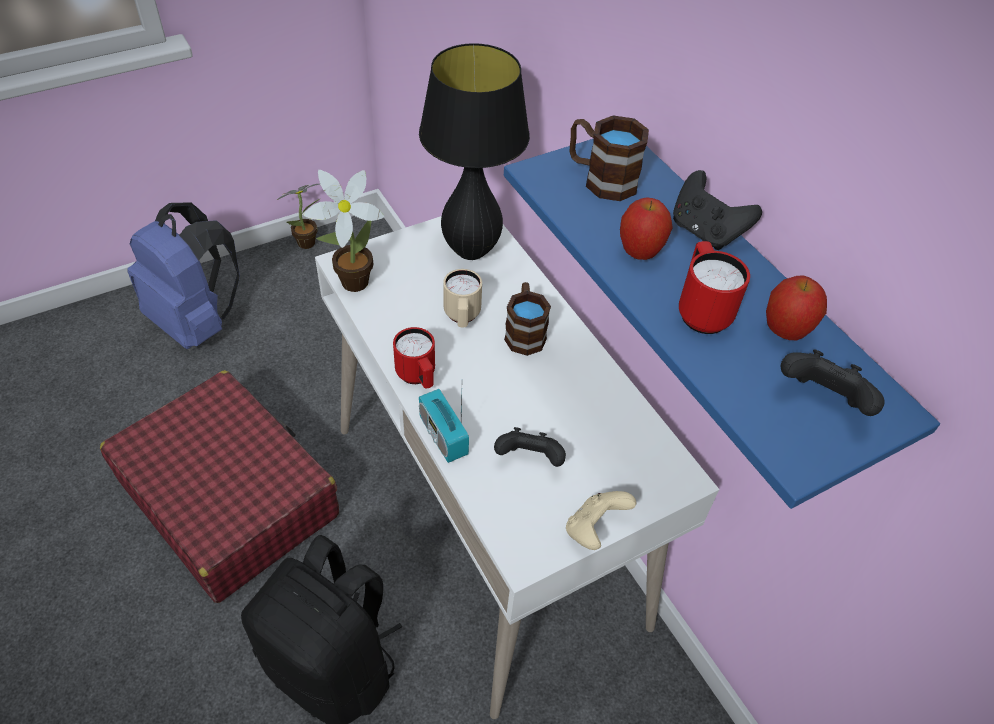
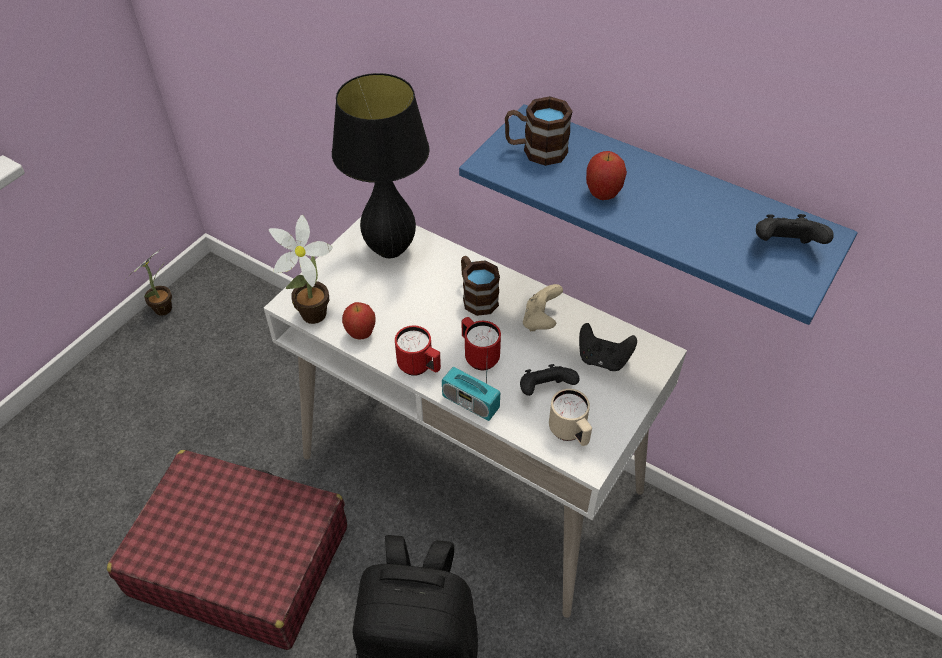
camera: 25 degrees left, 0 degrees up
blue backpack [127,202,240,349] -> none
beige mug [443,269,482,328] -> beige mug moved to [549,389,592,446]
beige game controller [566,491,636,550] -> beige game controller moved to [523,284,563,331]
black game controller [673,170,762,250] -> black game controller moved to [579,323,637,371]
red mug [679,241,750,334] -> red mug moved to [462,317,501,370]
apple [766,275,827,340] -> apple moved to [342,302,376,340]

